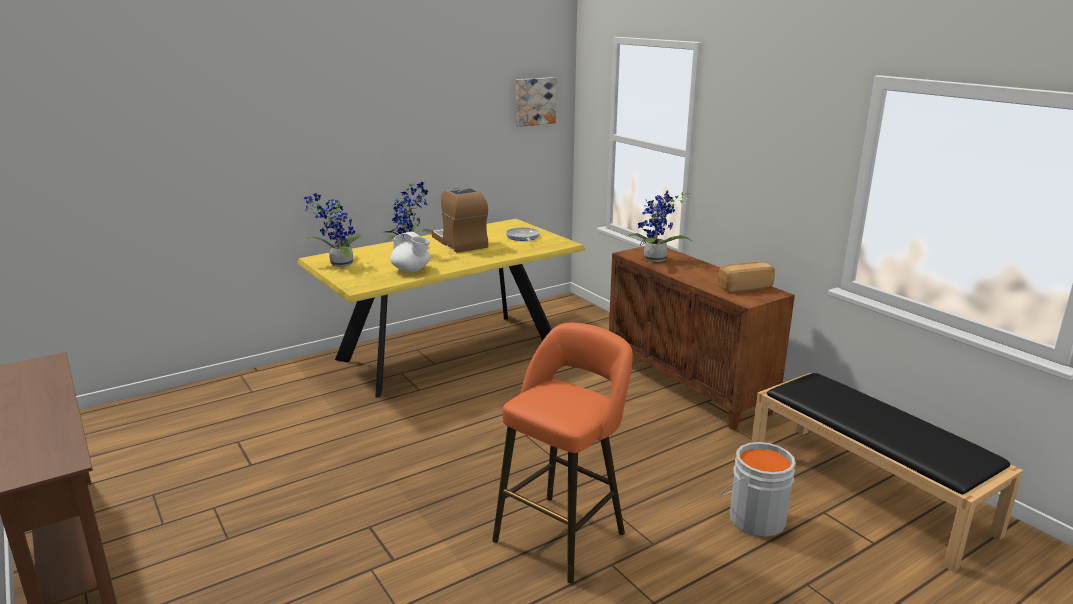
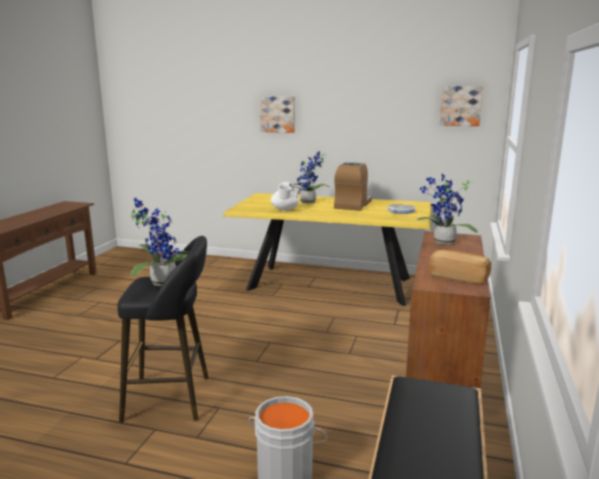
camera: 50 degrees right, 5 degrees down
potted plant [303,193,361,267] -> potted plant moved to [130,198,189,286]
orange stool [492,323,633,584] -> black stool [117,236,209,422]
none -> picture [260,96,295,133]

